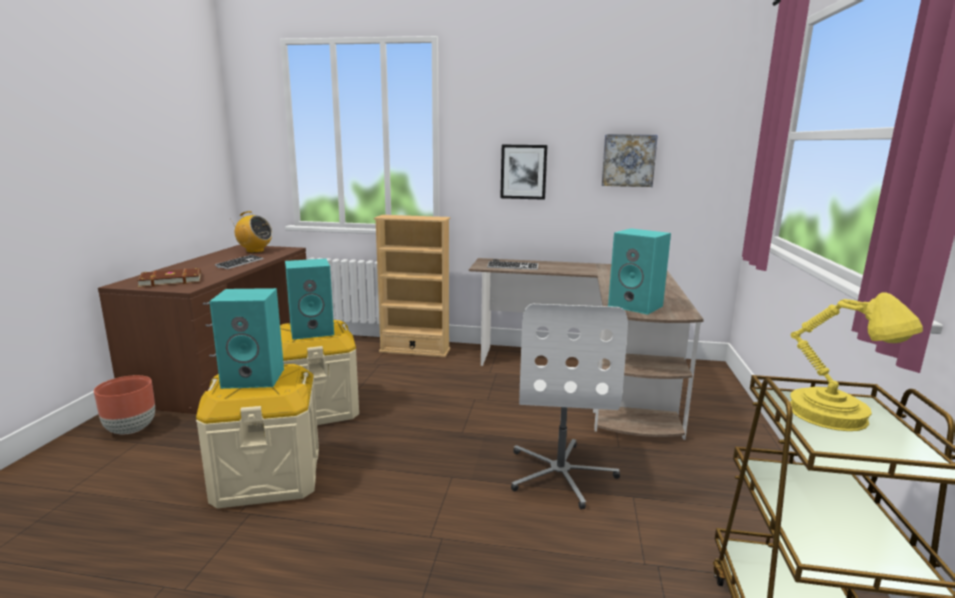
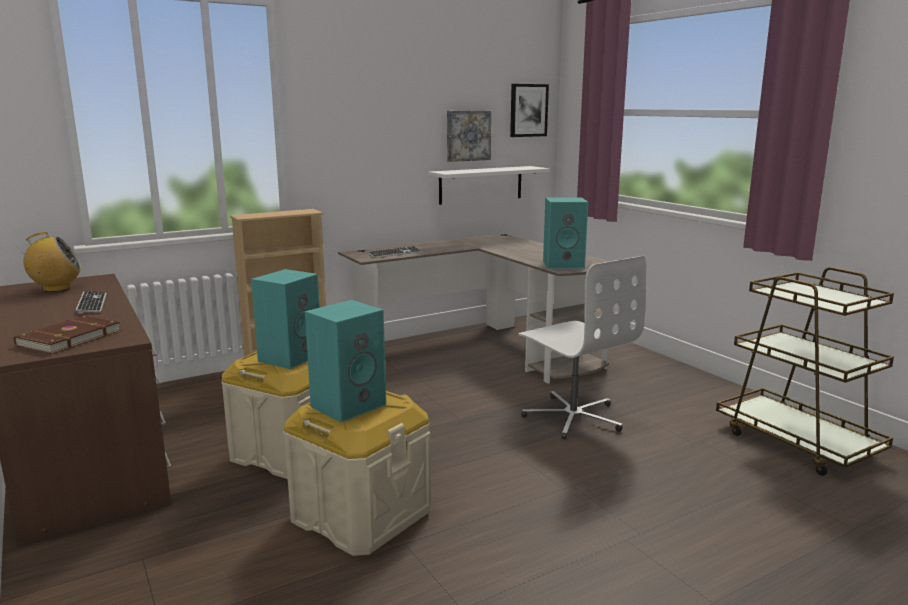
camera: 40 degrees left, 0 degrees up
brown planter [94,375,155,434] -> none
picture [500,144,548,200] -> picture moved to [510,84,549,137]
yellow table lamp [790,292,923,431] -> none
none -> white shelf [428,166,550,205]

